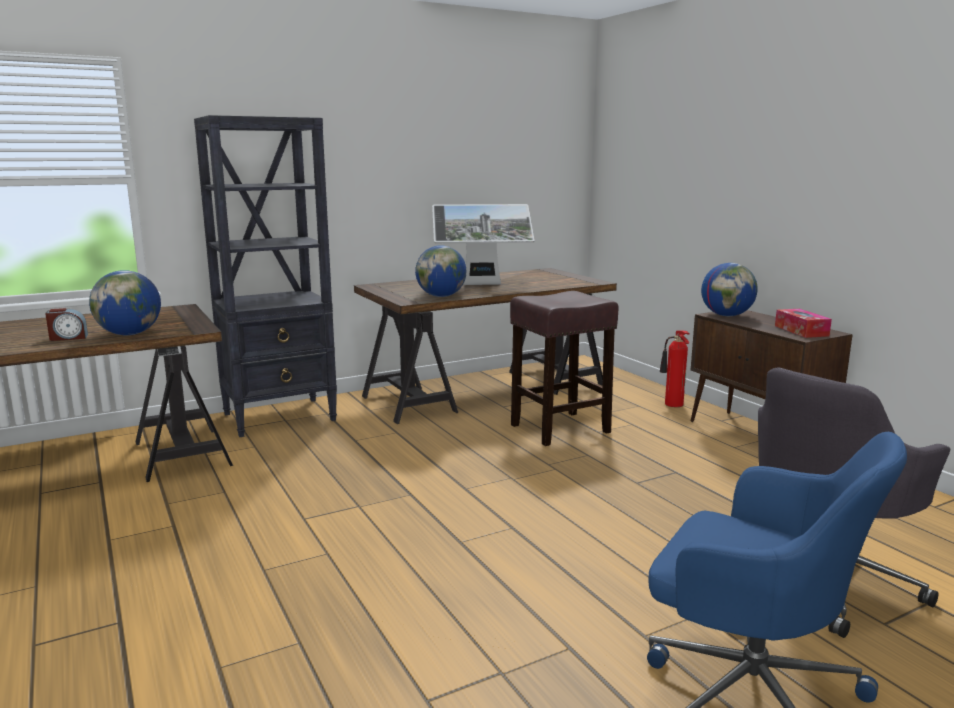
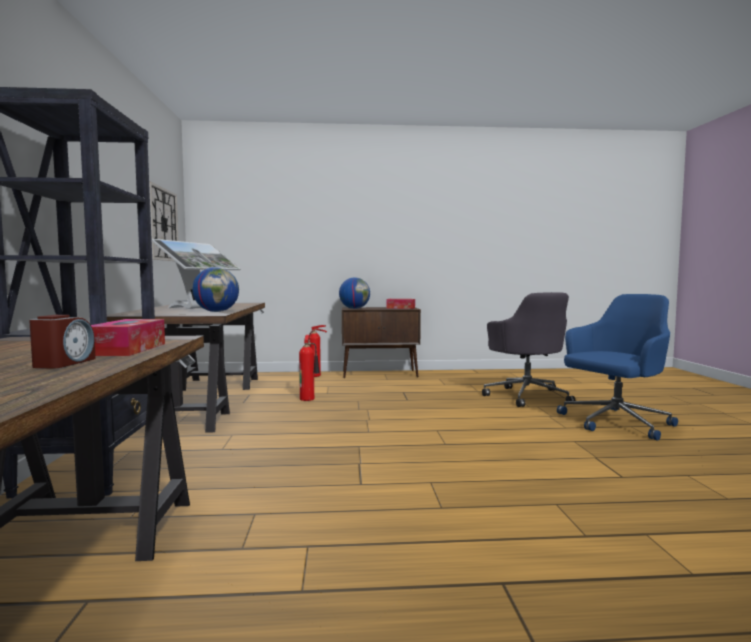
camera: 65 degrees left, 10 degrees down
globe [89,270,161,335] -> tissue box [91,319,165,356]
brown stool [510,291,619,446] -> fire extinguisher [299,335,320,401]
none -> wall clock [149,182,178,261]

